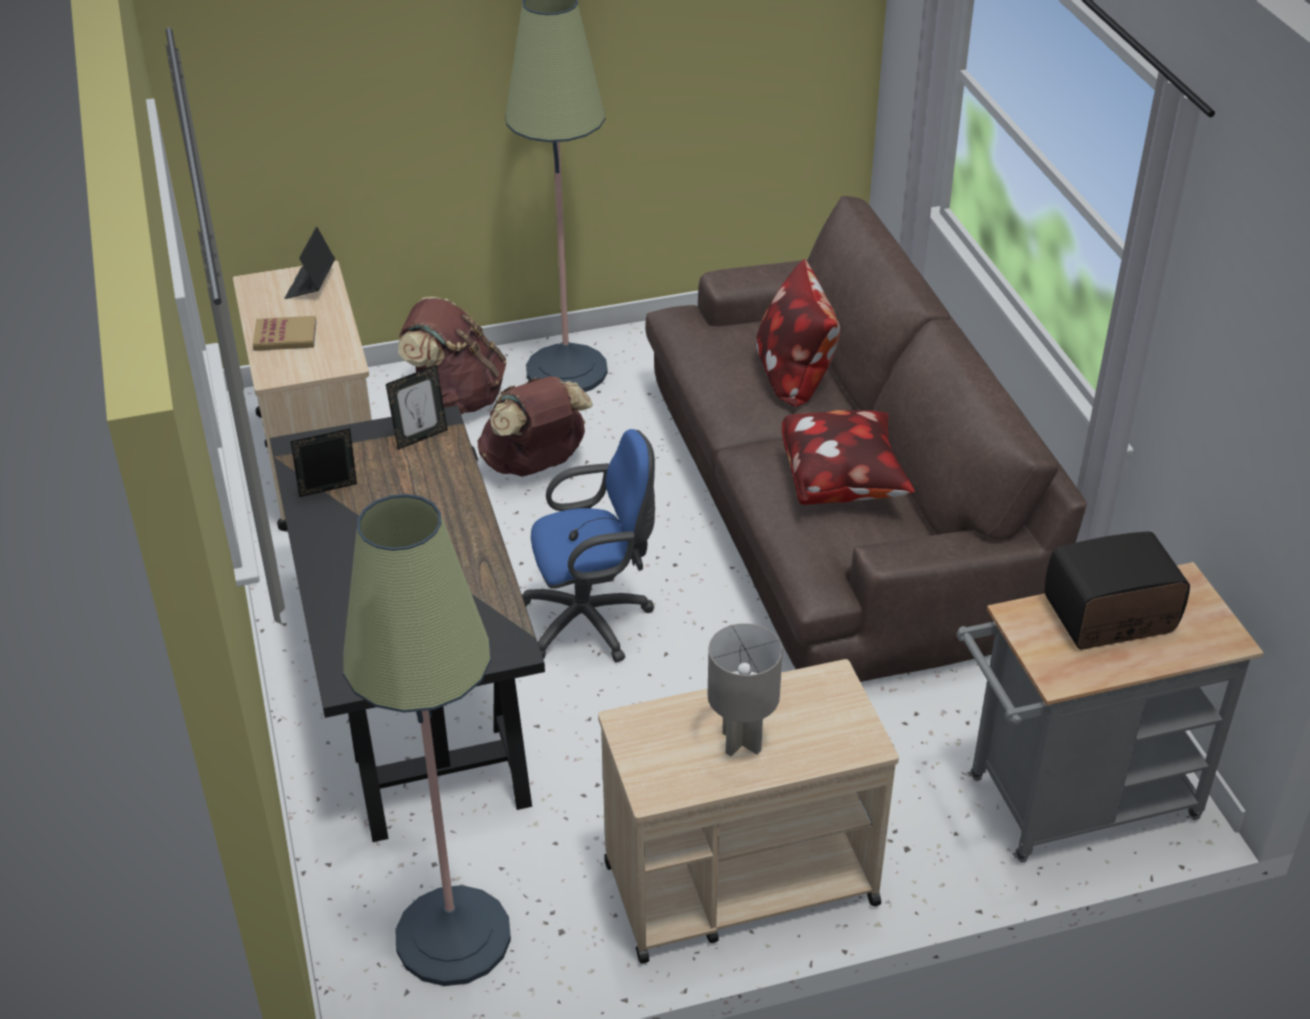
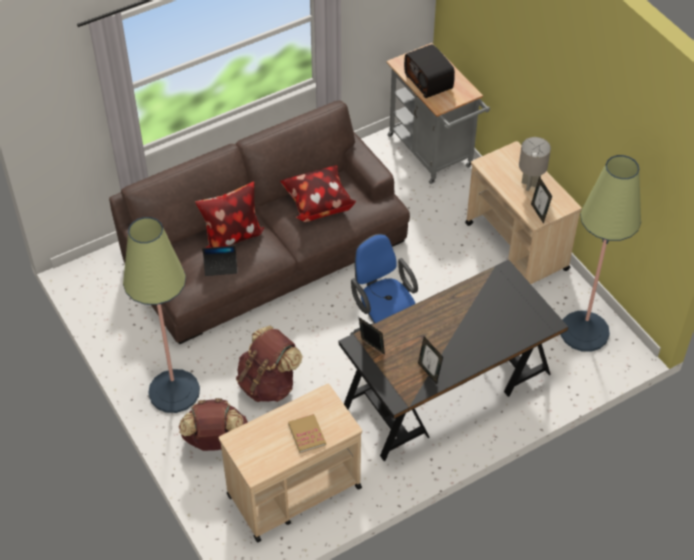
camera: 105 degrees left, 10 degrees up
laptop [285,227,335,299] -> laptop moved to [202,246,238,276]
none -> picture frame [531,177,552,224]

